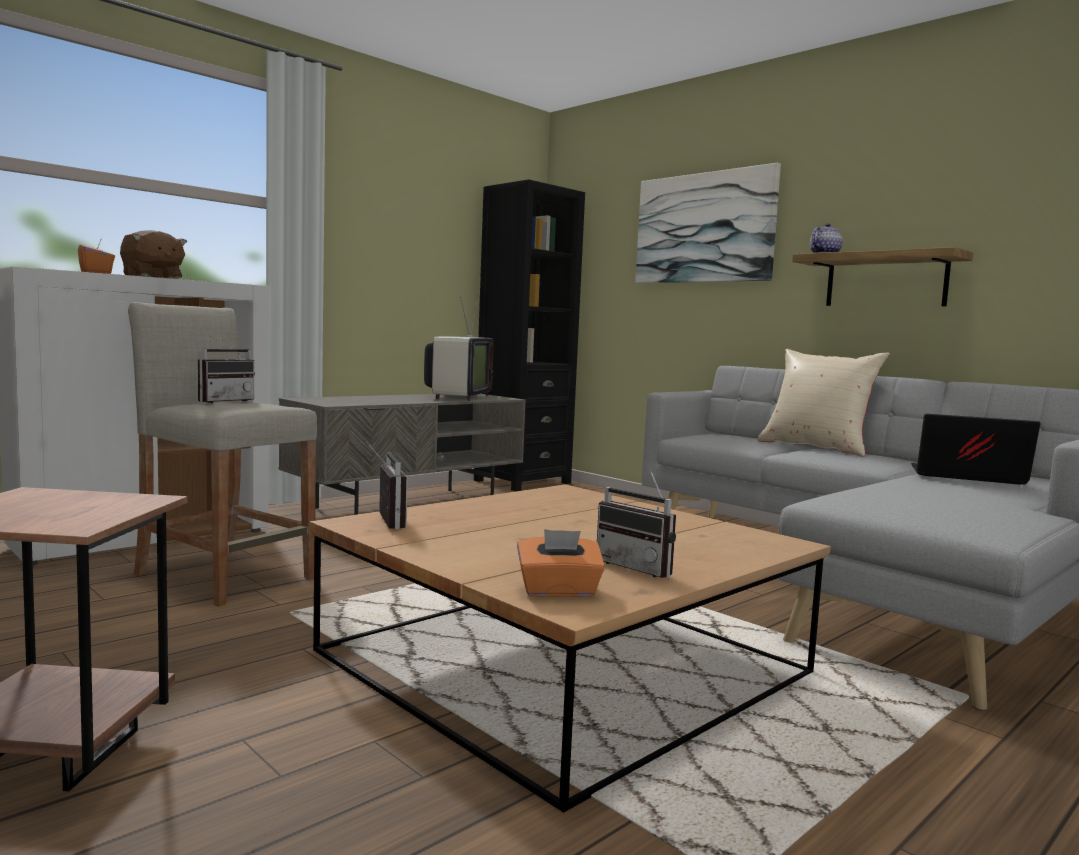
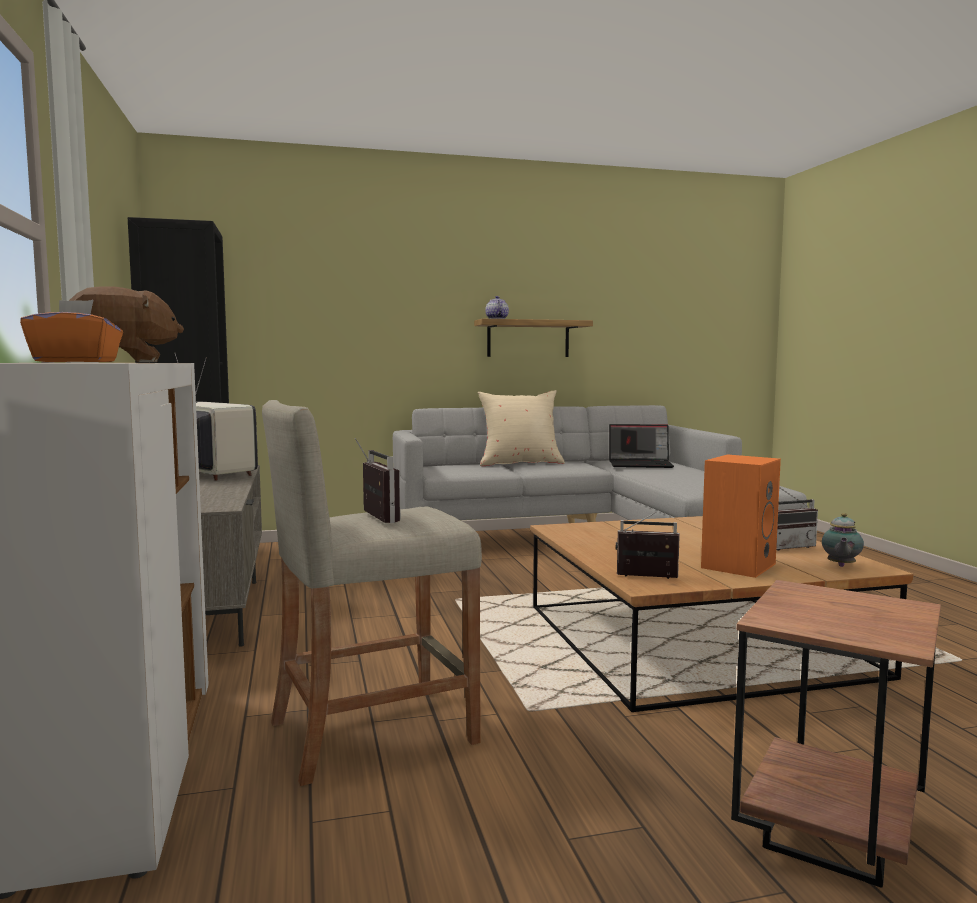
camera: 60 degrees left, 0 degrees up
orange tissue box [517,529,605,597] -> teapot [822,513,864,567]
picture [635,163,781,283] -> none
laptop [911,414,1041,485] -> laptop turned 135 degrees counterclockwise [609,424,674,468]
none -> orange speaker [701,454,781,578]

